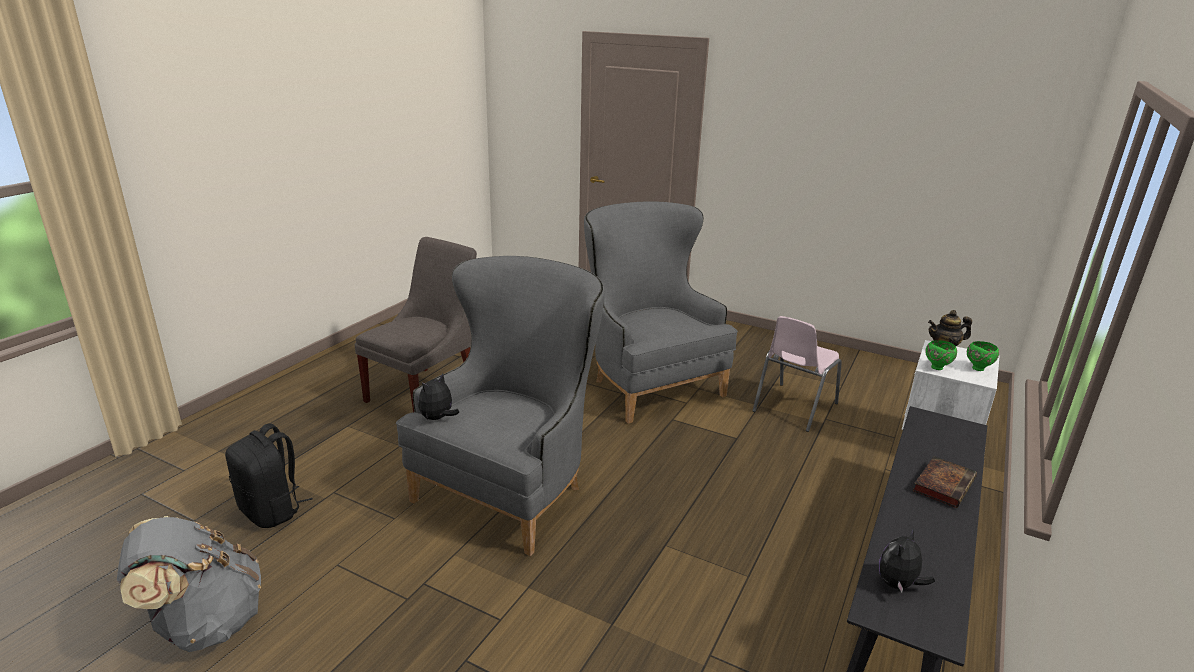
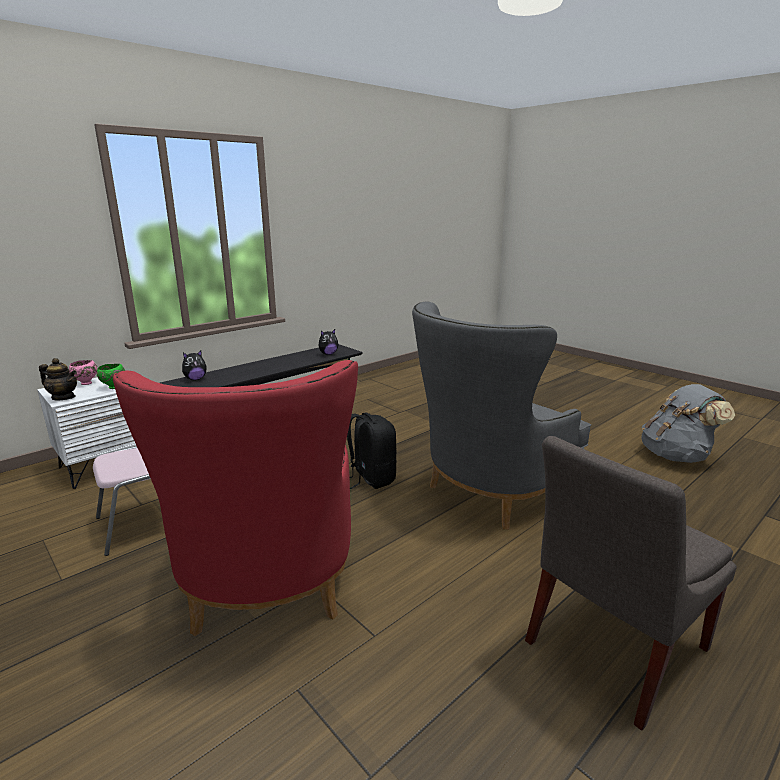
camera: 160 degrees left, 5 degrees down
black backpack [225,423,313,528] -> black backpack moved to [347,413,396,489]
plush toy [418,373,459,420] -> plush toy moved to [182,351,207,380]
grey armchair [584,201,738,424] -> red armchair [113,360,358,636]
book [912,456,977,508] -> none
green bowl [967,341,999,371] -> pink bowl [69,360,97,385]

